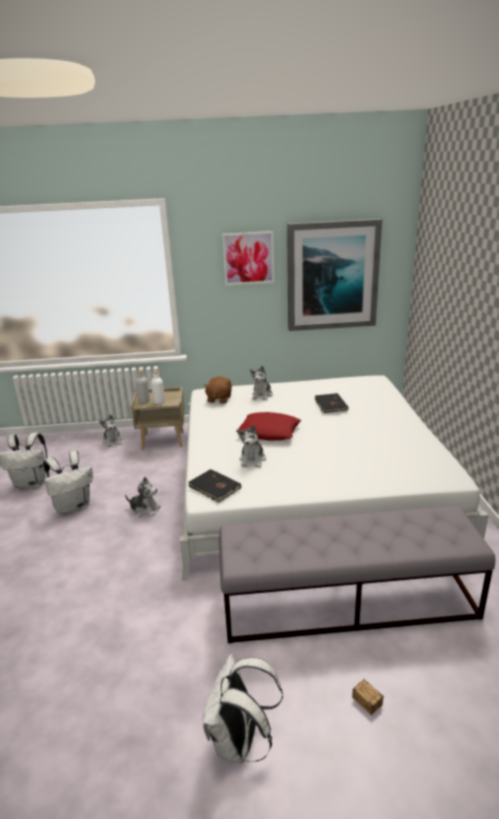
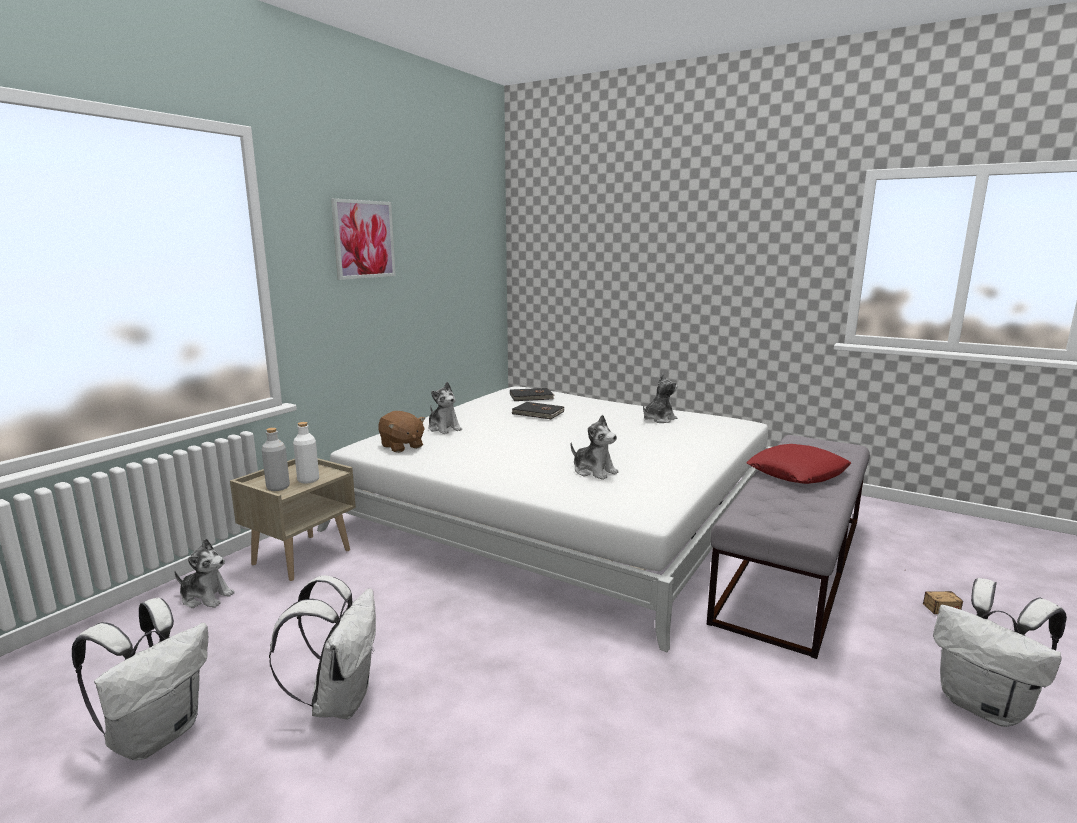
camera: 55 degrees left, 10 degrees down
plush toy [125,477,161,517] -> plush toy moved to [643,373,677,423]
black book [188,469,241,502] -> black book moved to [510,388,555,401]
red pillow [236,412,301,441] -> red pillow moved to [747,444,851,484]
picture [287,219,382,331] -> none

